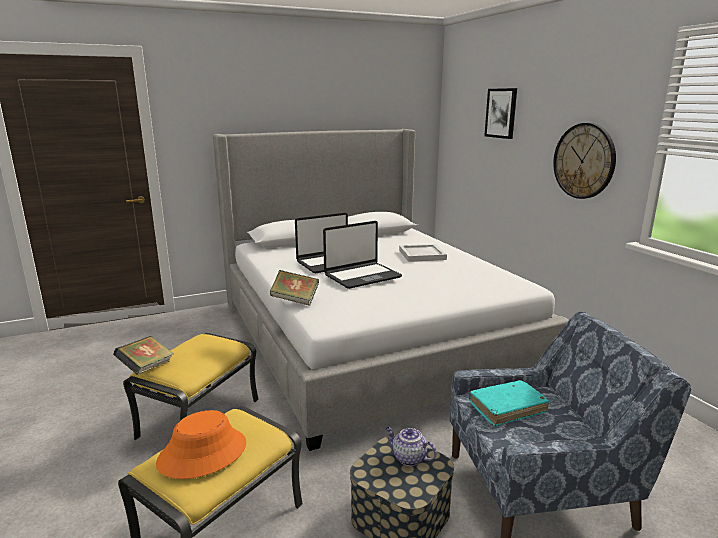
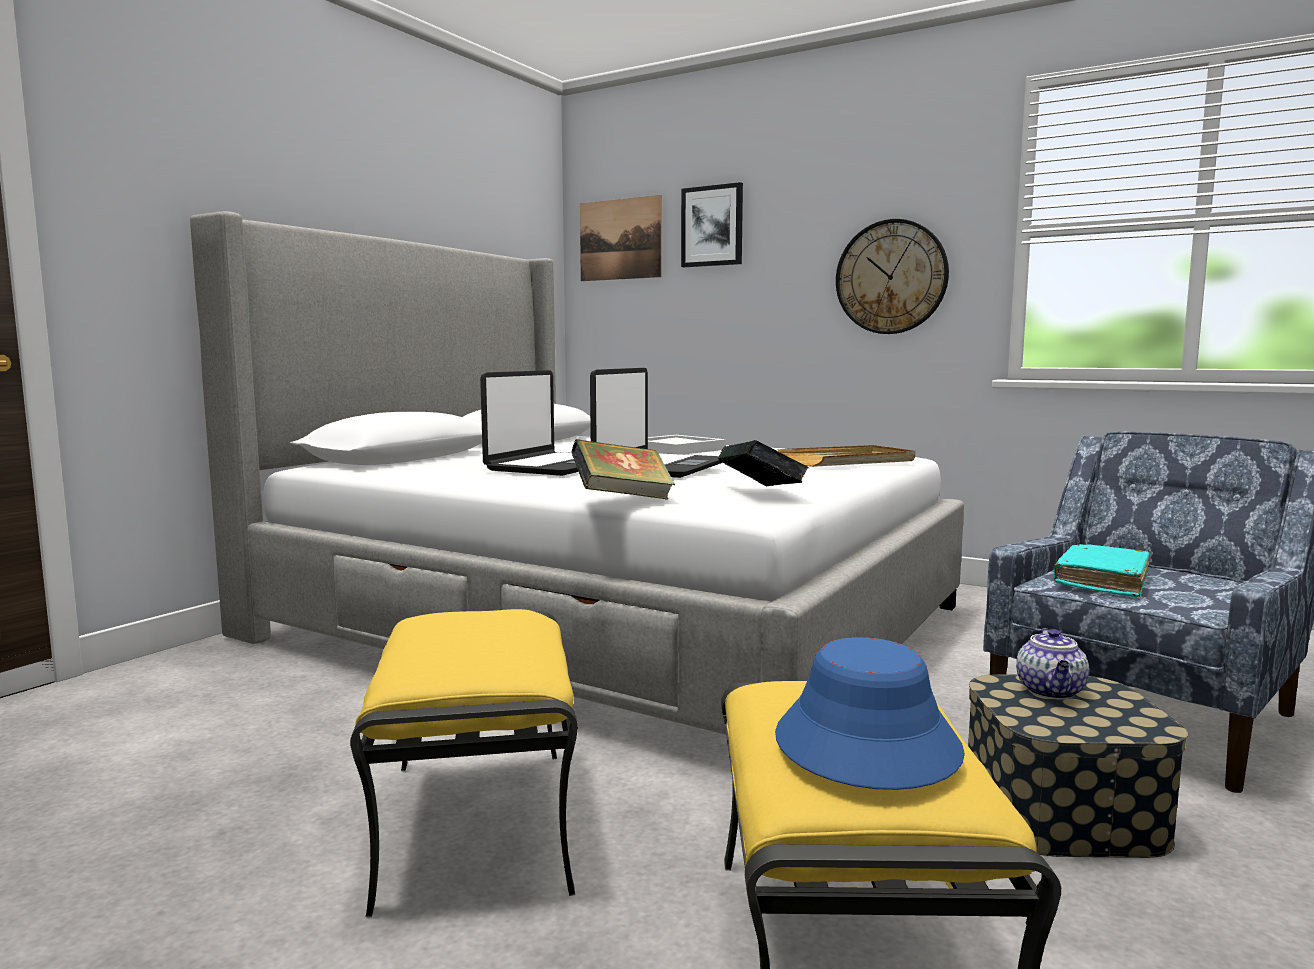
camera: 35 degrees left, 10 degrees down
book [113,336,174,375] -> book moved to [718,440,809,487]
orange hat [156,410,246,479] -> blue hat [775,637,965,790]
teapot [385,427,437,466] -> teapot turned 75 degrees counterclockwise [1016,628,1089,699]
none -> picture [580,195,662,281]
none -> beige tray [777,445,915,467]

